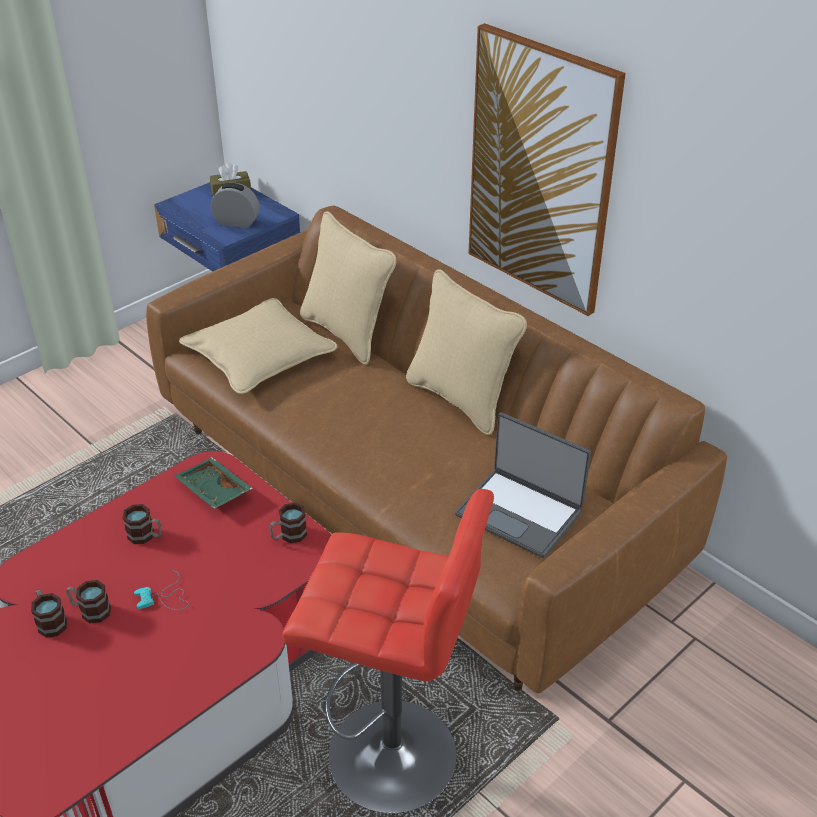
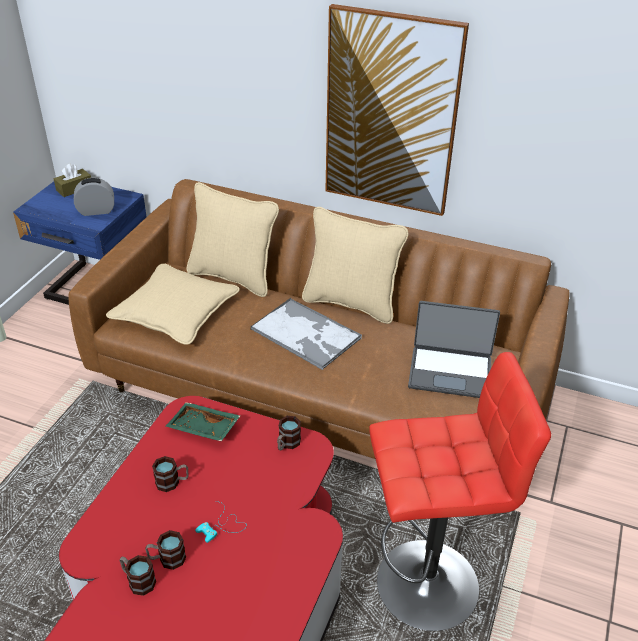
camera: 25 degrees left, 0 degrees up
none -> tray [251,298,362,370]

